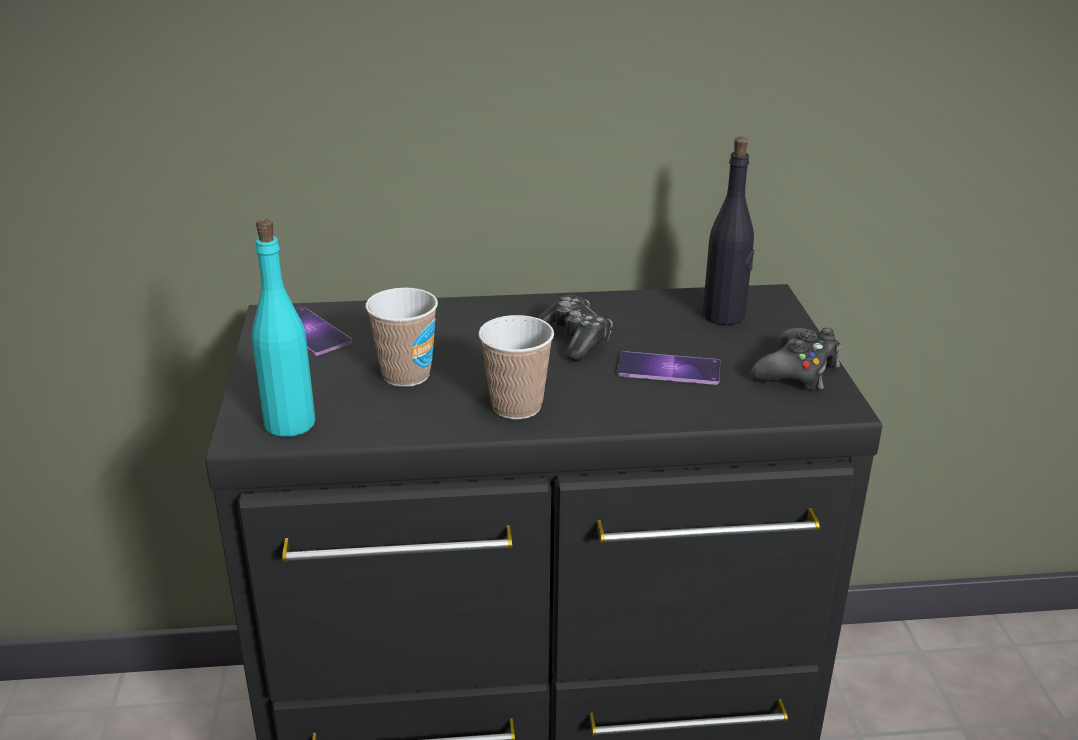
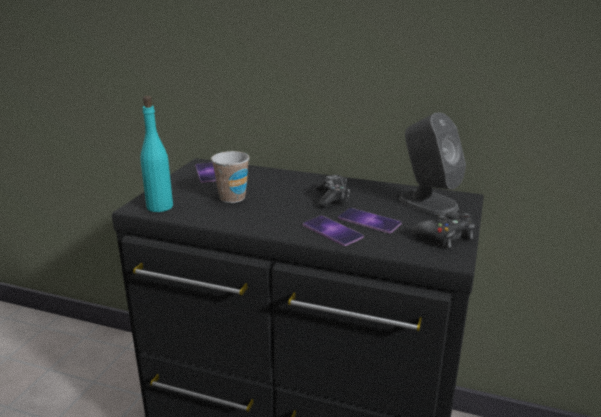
camera: 25 degrees right, 5 degrees down
cup [479,315,554,419] -> none
black bottle [703,137,754,325] -> grey speaker [399,112,466,215]
none -> phone [303,216,364,246]

